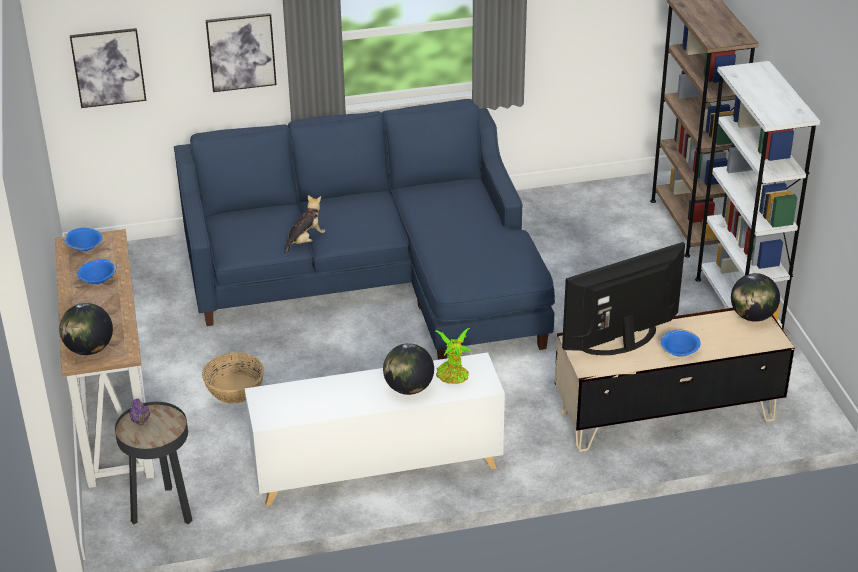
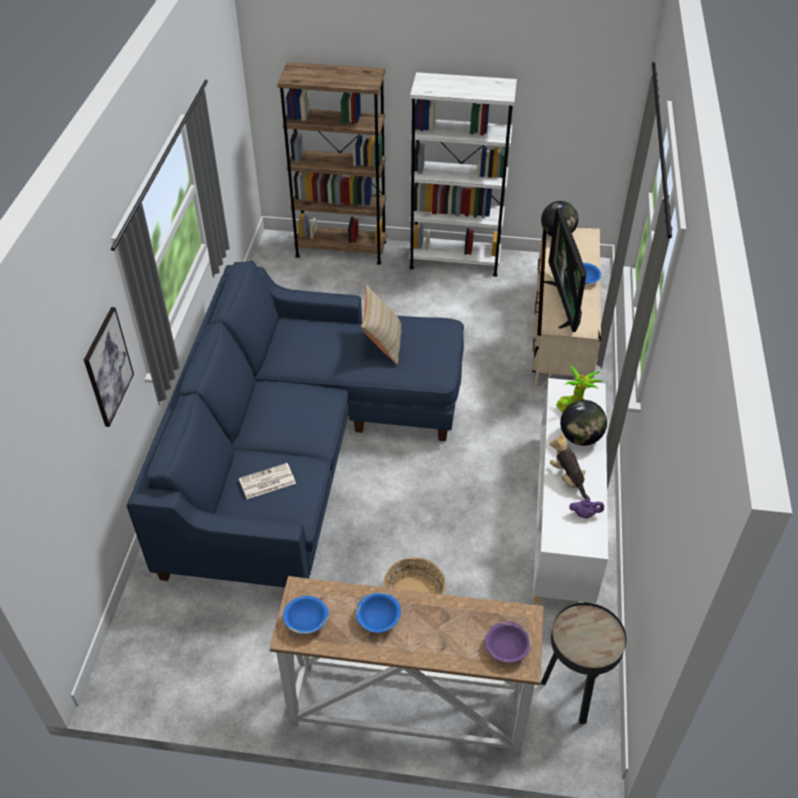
camera: 70 degrees left, 10 degrees up
globe [59,303,113,355] -> purple bowl [485,621,532,663]
picture [70,28,146,108] -> none
purple teapot [129,399,150,426] -> purple teapot moved to [569,499,604,519]
plush toy [284,195,325,255] -> plush toy moved to [550,432,590,500]
none -> newspaper [239,463,296,499]
none -> beige pillow [361,285,402,364]

